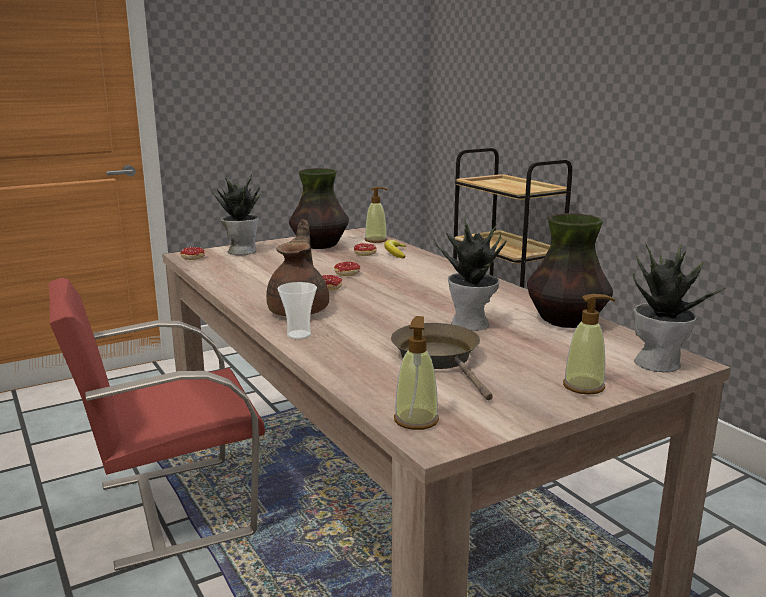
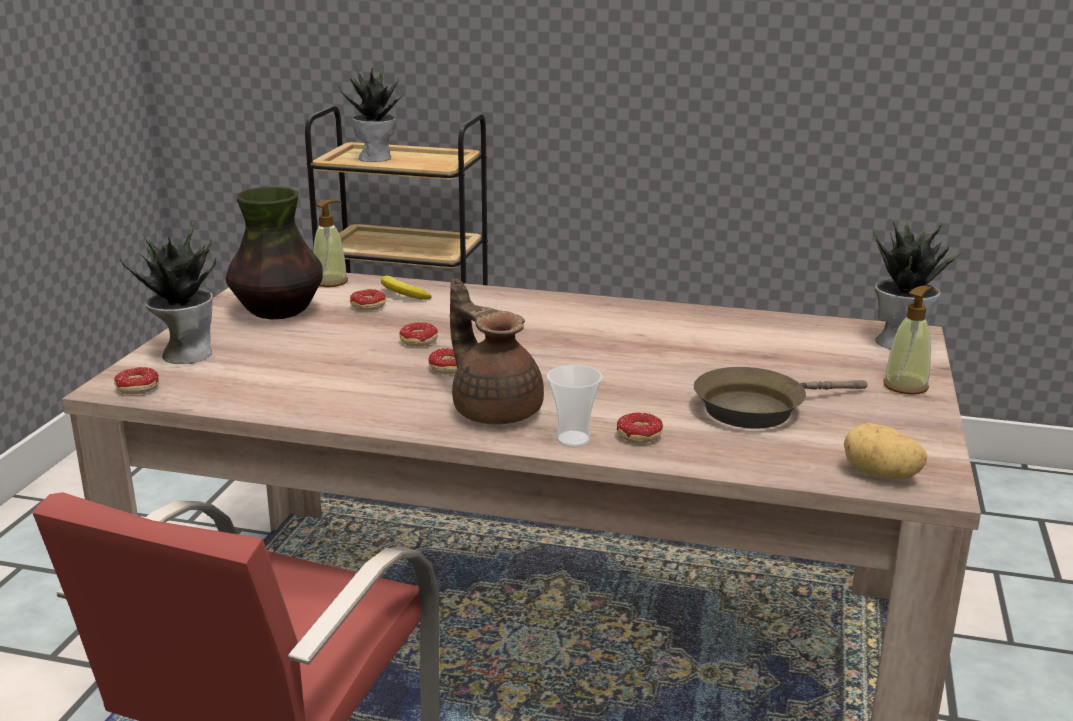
camera: 45 degrees left, 5 degrees up
brown frying pan [391,323,493,401] -> brown frying pan turned 45 degrees counterclockwise [694,367,868,429]
soap dispenser [394,316,439,430] -> potato [844,423,927,479]
potted plant [434,217,506,331] -> potted plant moved to [338,65,405,162]
vase [527,213,613,328] -> none
none -> donut [617,412,663,443]

